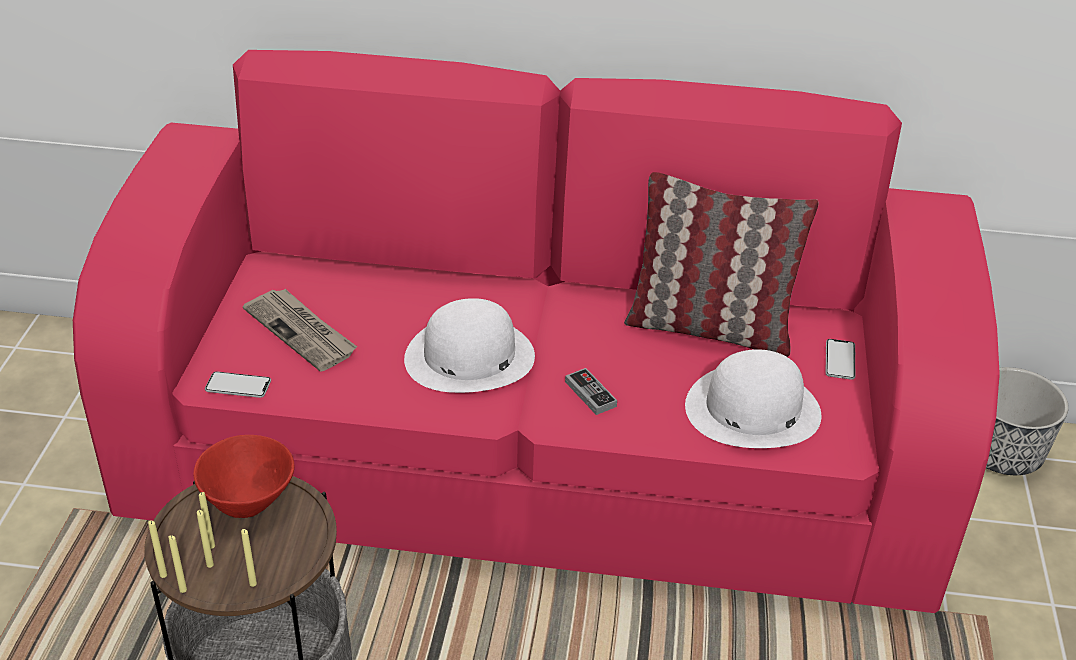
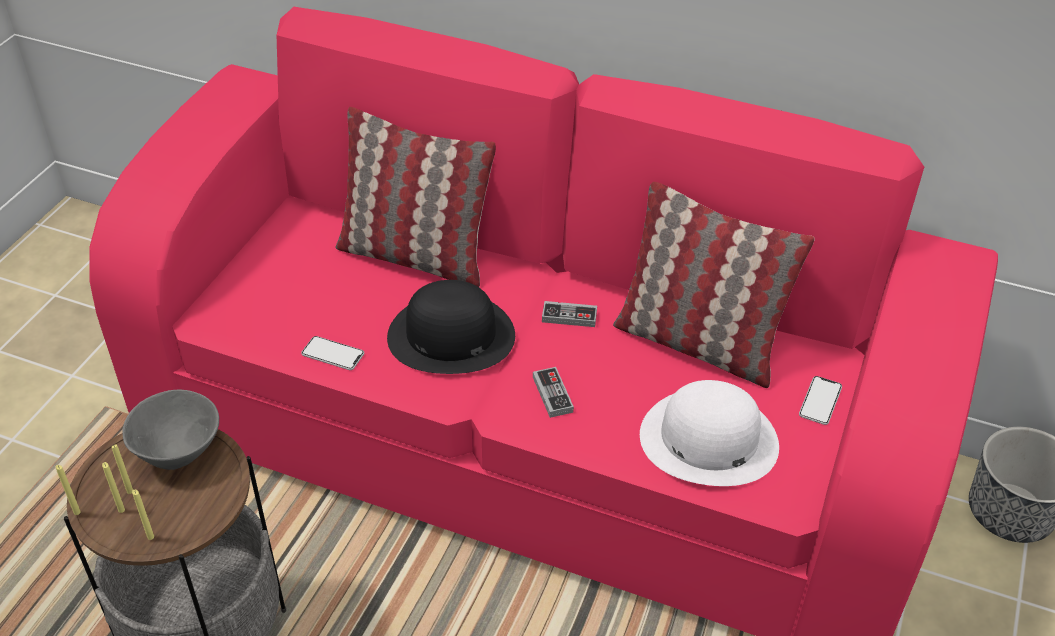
camera: 15 degrees right, 5 degrees up
yellow candle [168,535,187,593] -> none
red bowl [194,435,295,518] -> grey bowl [122,389,219,470]
phone [205,372,271,398] -> phone moved to [301,336,364,370]
newspaper [243,289,357,372] -> none
white hat [404,298,535,393] -> black hat [387,280,515,374]
none -> pillow [336,107,496,287]
none -> game controller [542,301,597,327]

